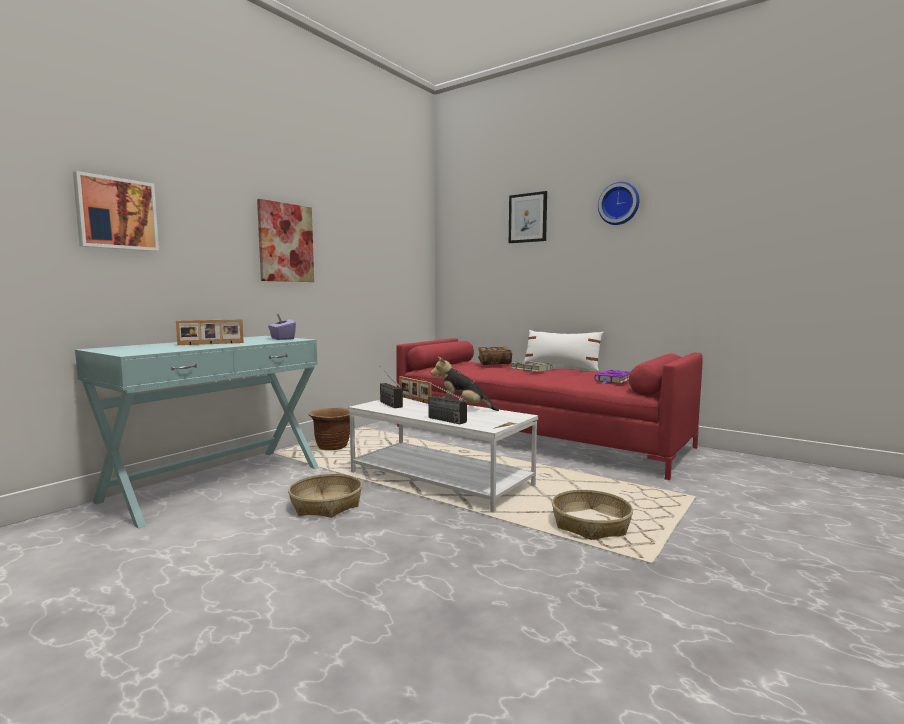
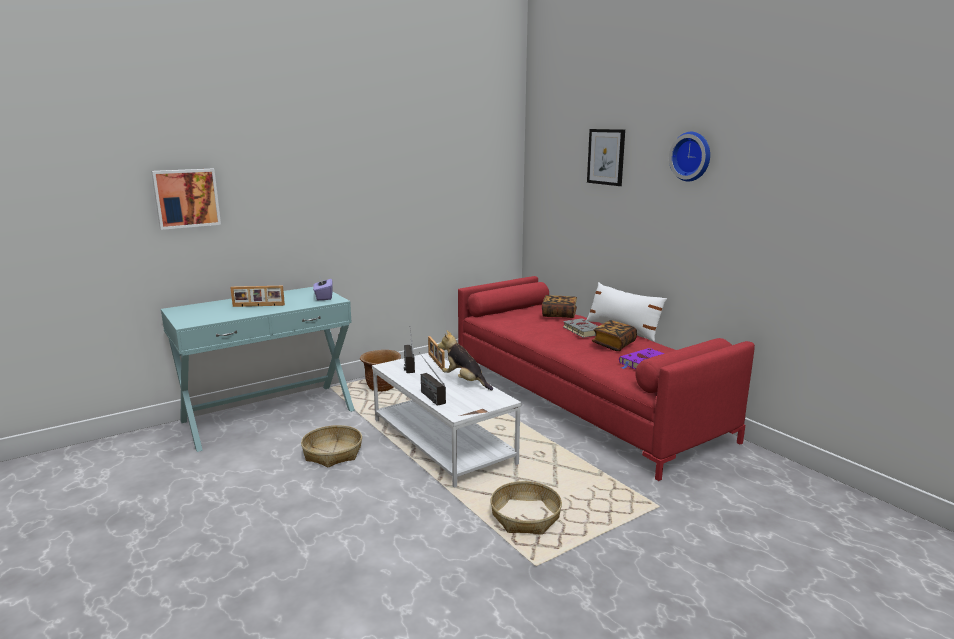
camera: 20 degrees right, 10 degrees up
picture [257,199,314,282] -> none
none -> book [592,320,637,351]

